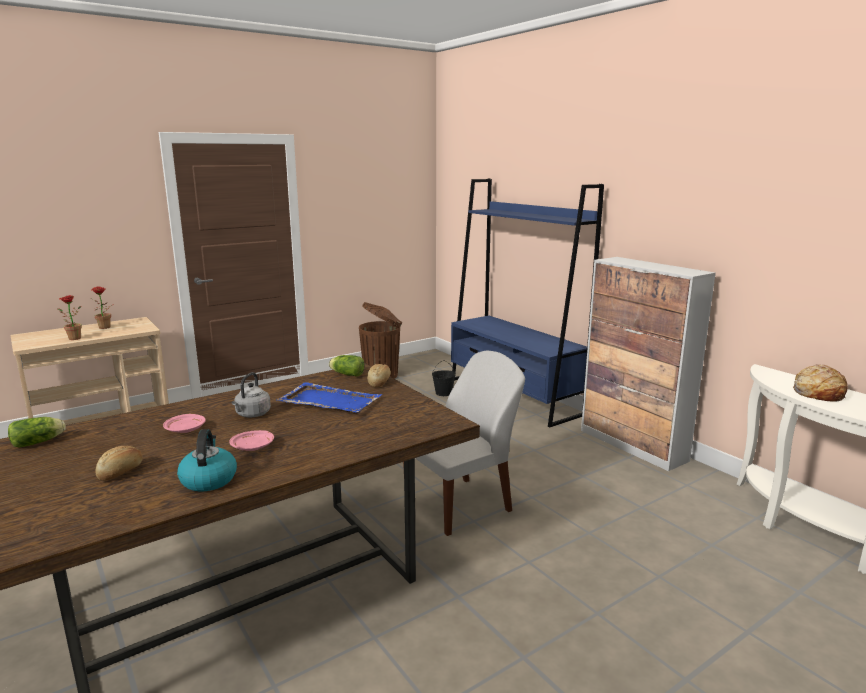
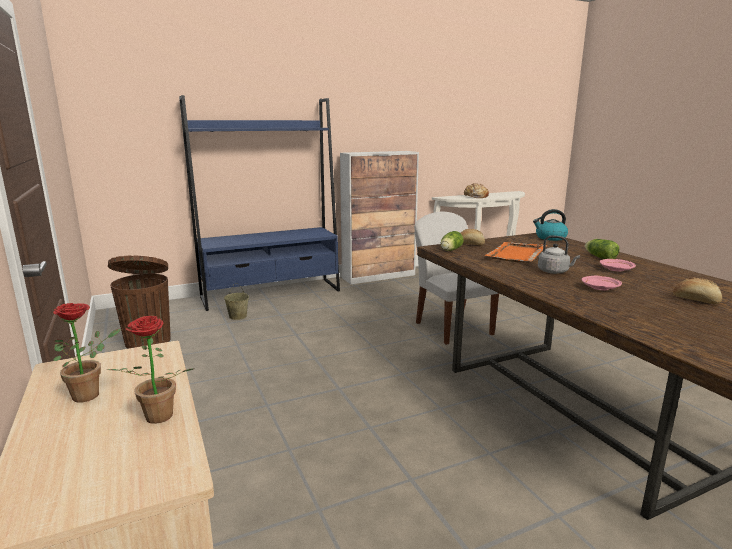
camera: 80 degrees left, 0 degrees up
lettuce [8,417,66,448] -> lettuce moved to [585,239,620,259]
kettle [177,429,237,491] -> kettle moved to [533,209,568,241]
blue tray [276,382,382,414] -> orange tray [484,242,547,263]
black bucket [432,360,456,396] -> beige bucket [224,283,249,320]

